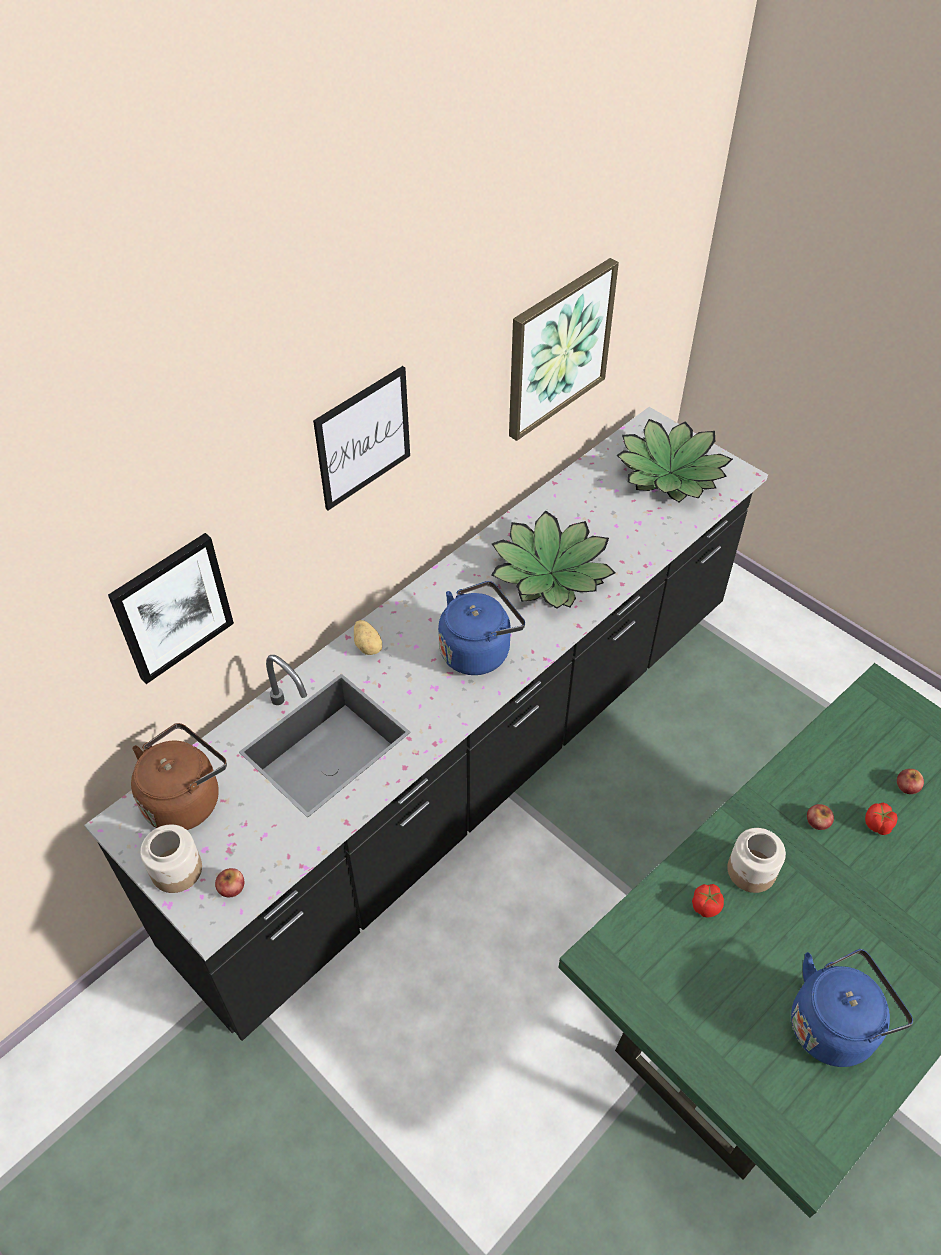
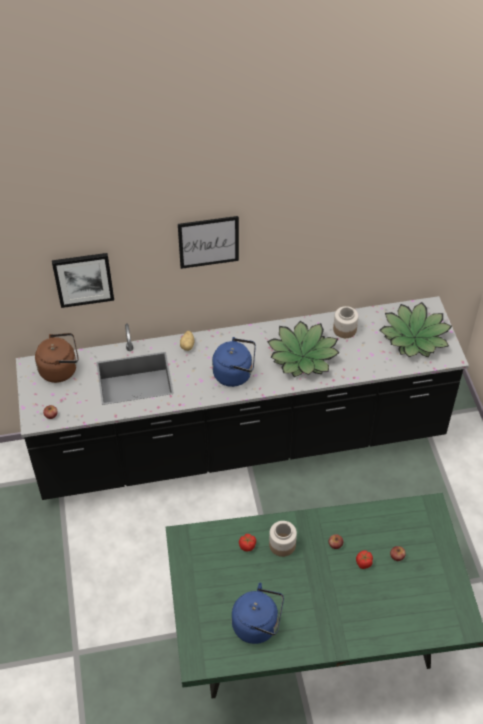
camera: 35 degrees right, 0 degrees up
jar [140,824,202,893] -> jar moved to [333,306,358,338]
picture [509,258,619,441] -> none

